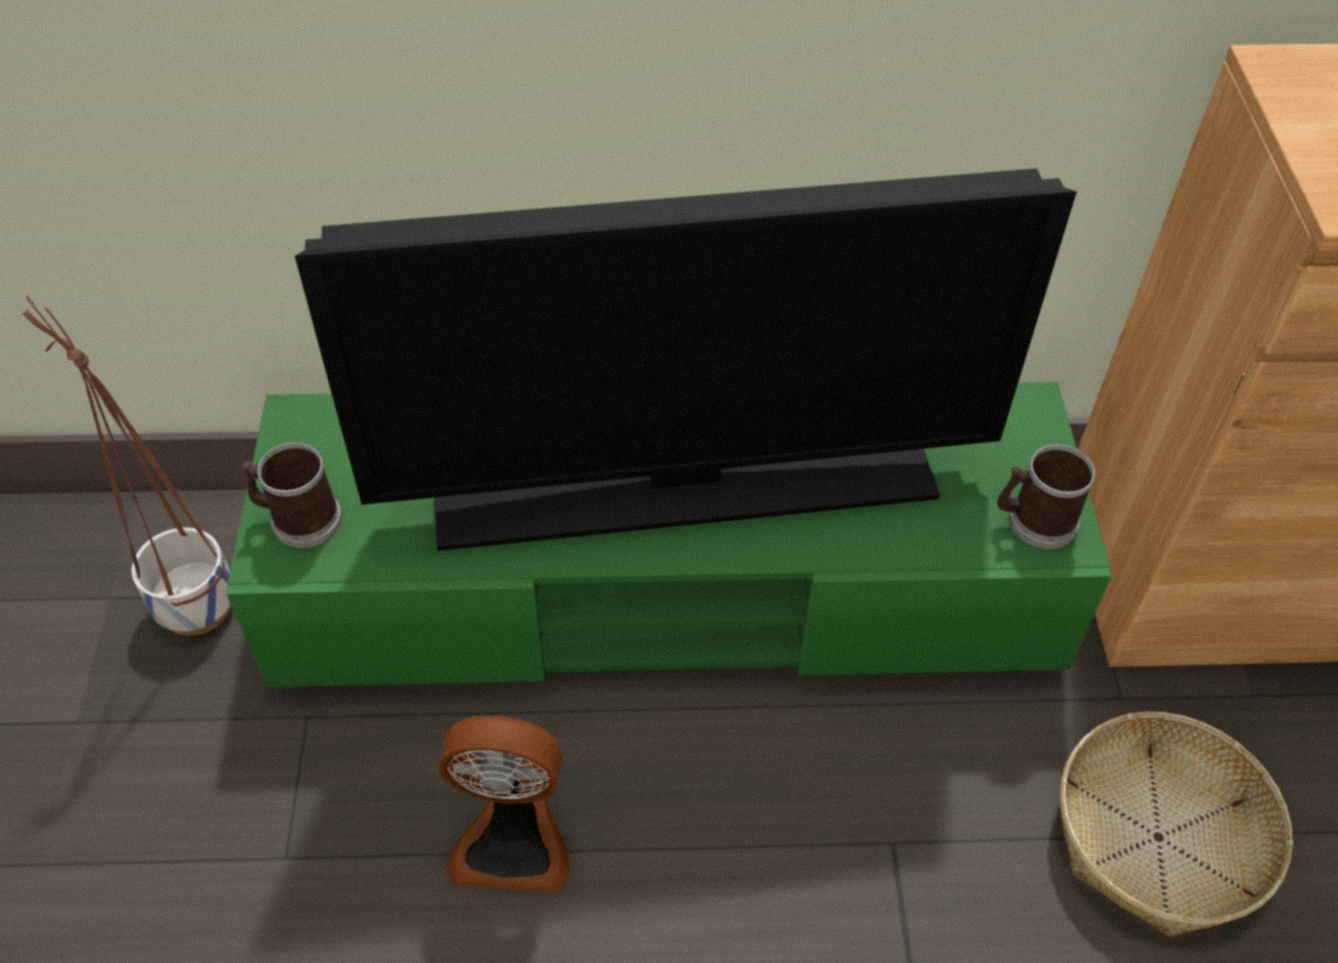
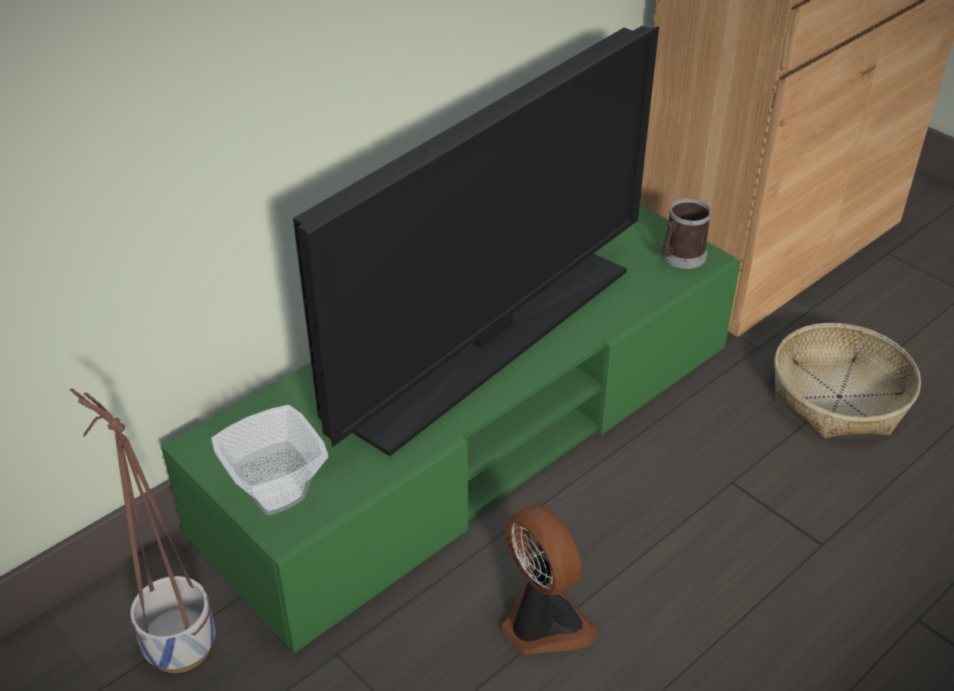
camera: 40 degrees left, 10 degrees down
mug [241,443,342,548] -> bowl [211,405,328,515]
fan [438,716,570,893] -> fan turned 90 degrees counterclockwise [501,503,598,654]

